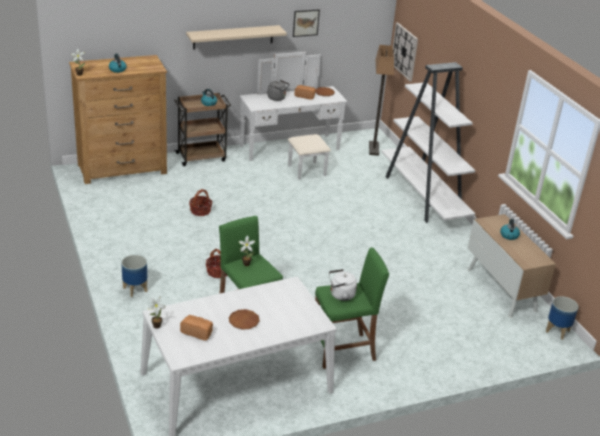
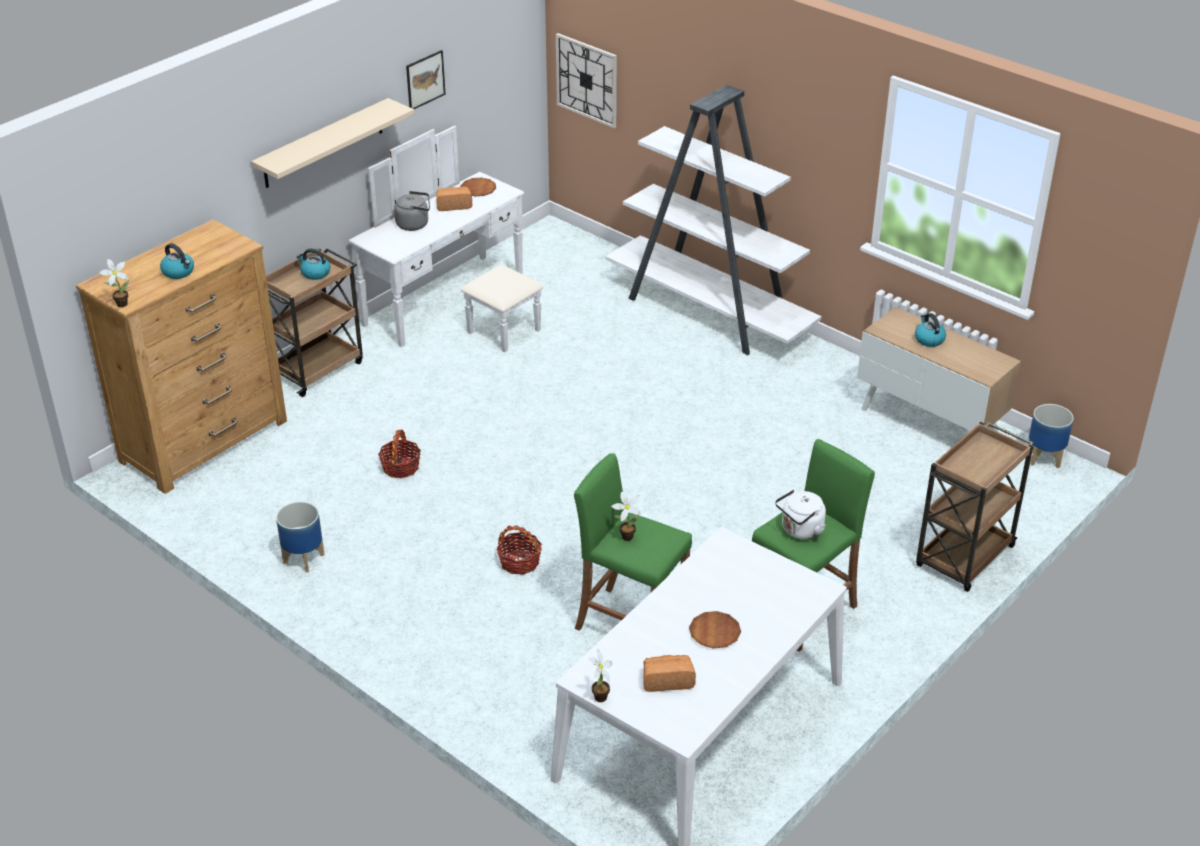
camera: 25 degrees left, 5 degrees up
planter [121,255,147,297] -> planter moved to [276,502,325,573]
floor lamp [369,45,394,156] -> none
none -> brown cart [916,422,1034,592]

